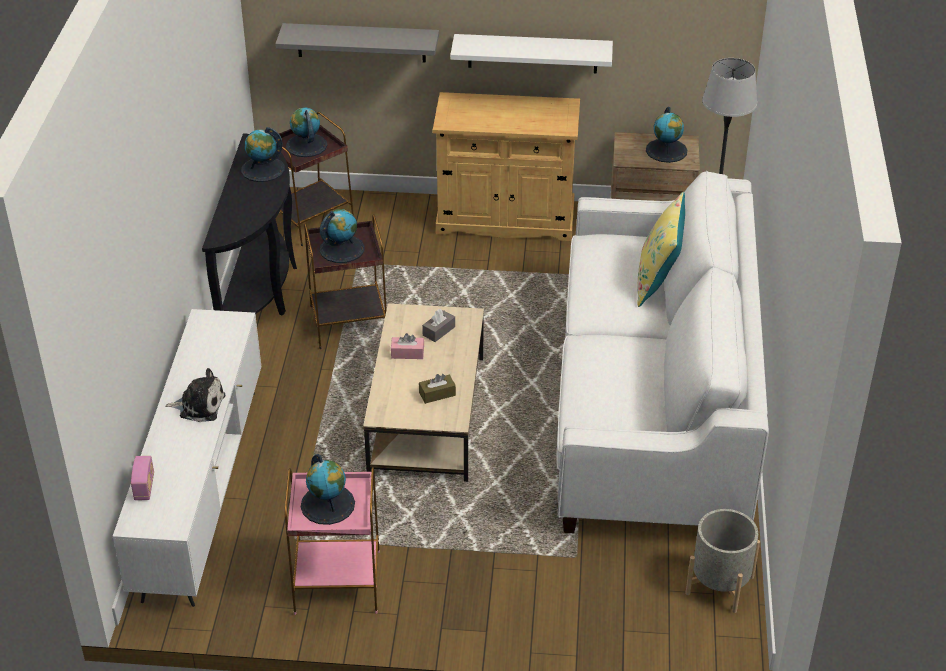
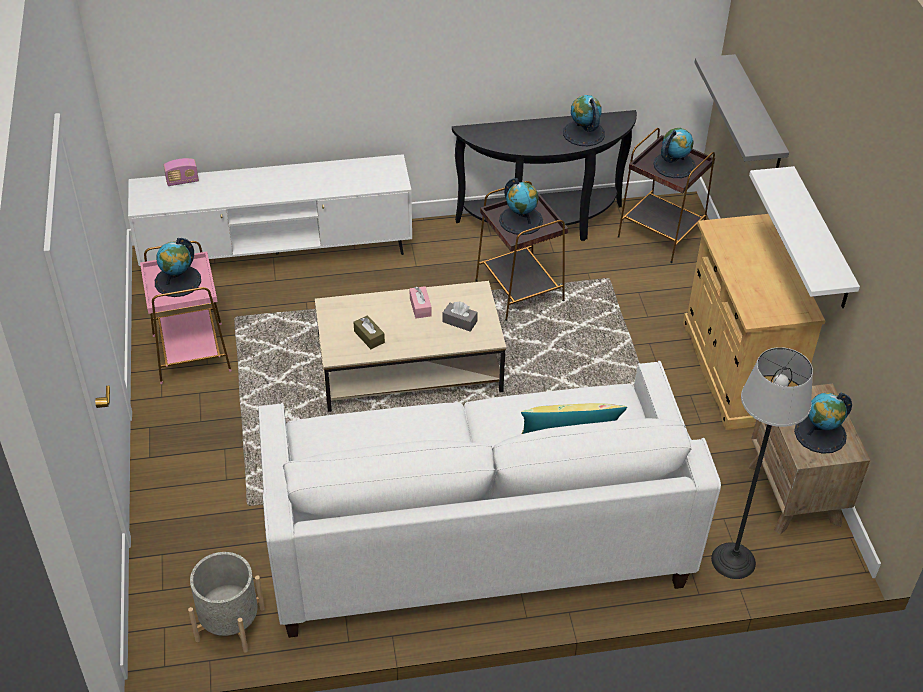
camera: 75 degrees right, 5 degrees up
plush toy [165,368,225,422] -> none

